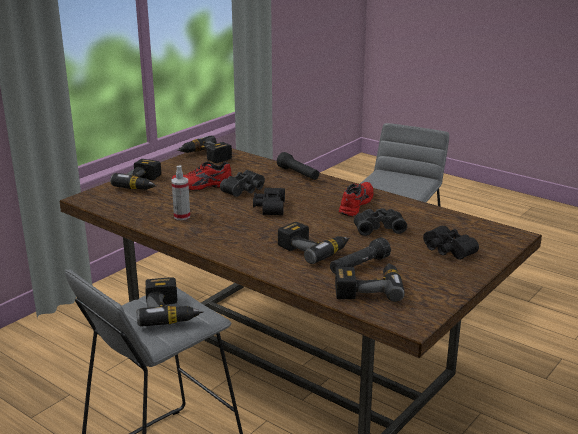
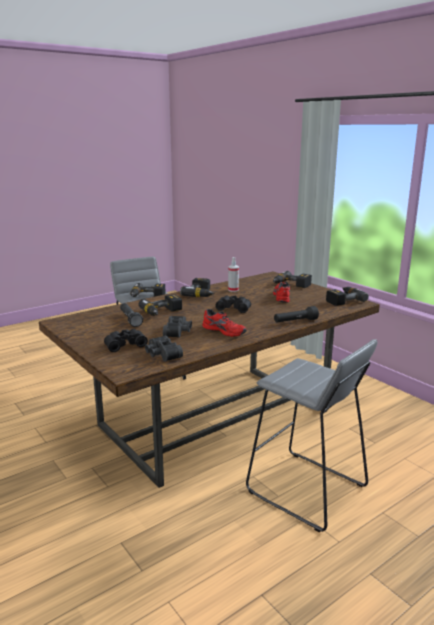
camera: 105 degrees right, 5 degrees down
black binoculars [220,170,265,197] -> black binoculars moved to [145,336,183,362]
power drill [335,263,405,302] -> power drill moved to [180,278,215,297]

